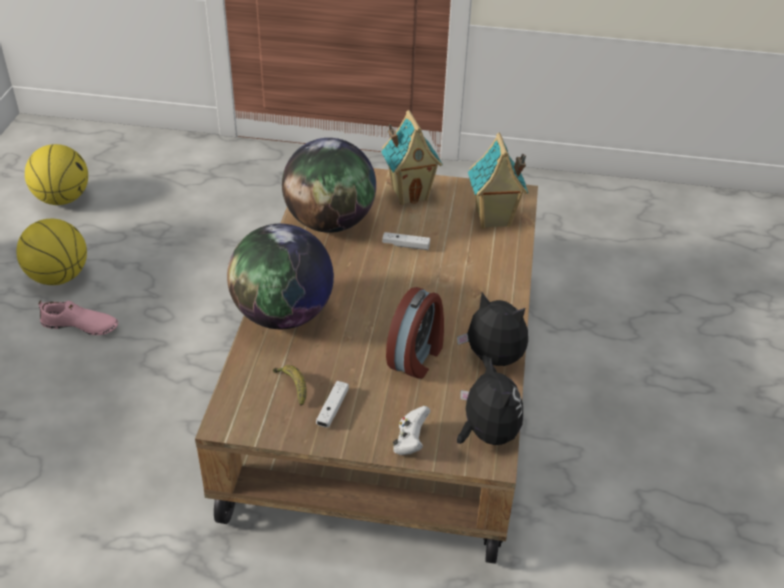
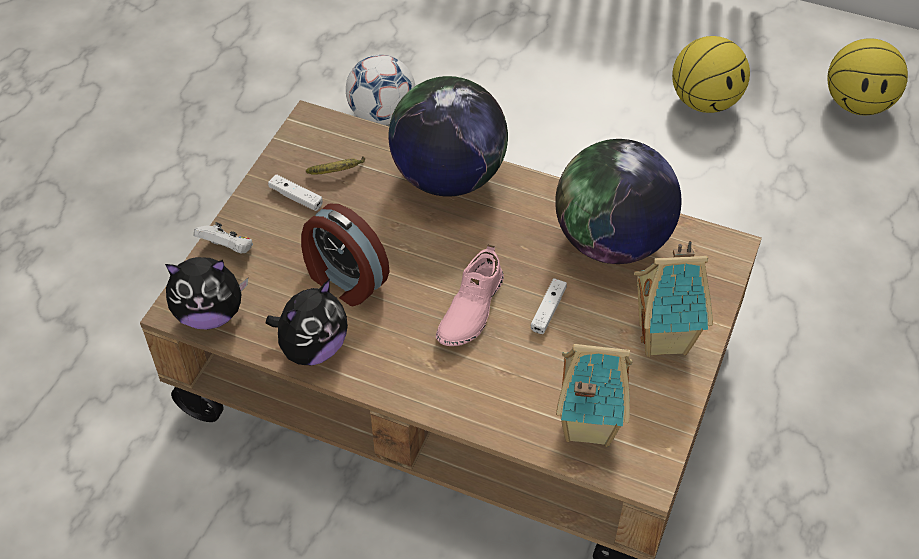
camera: 105 degrees right, 10 degrees up
pink shoe [38,300,118,335] -> pink shoe moved to [436,245,504,346]
none -> football [346,55,415,125]

